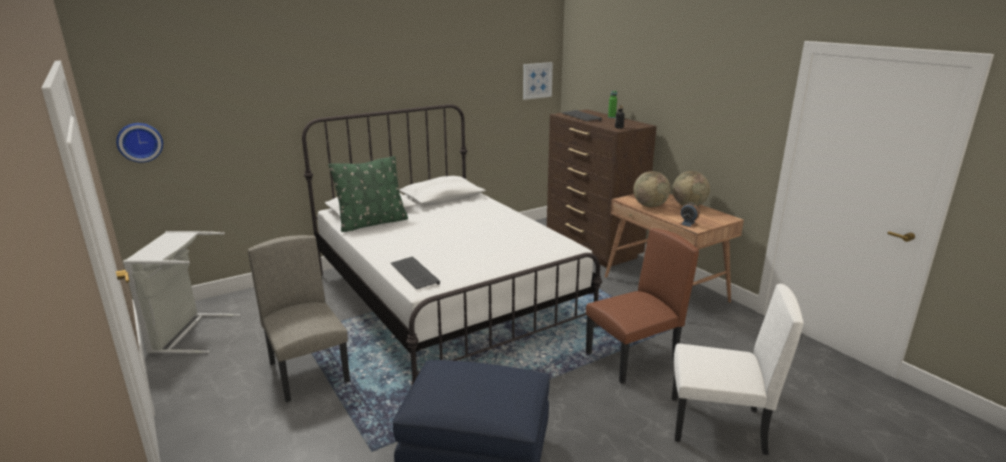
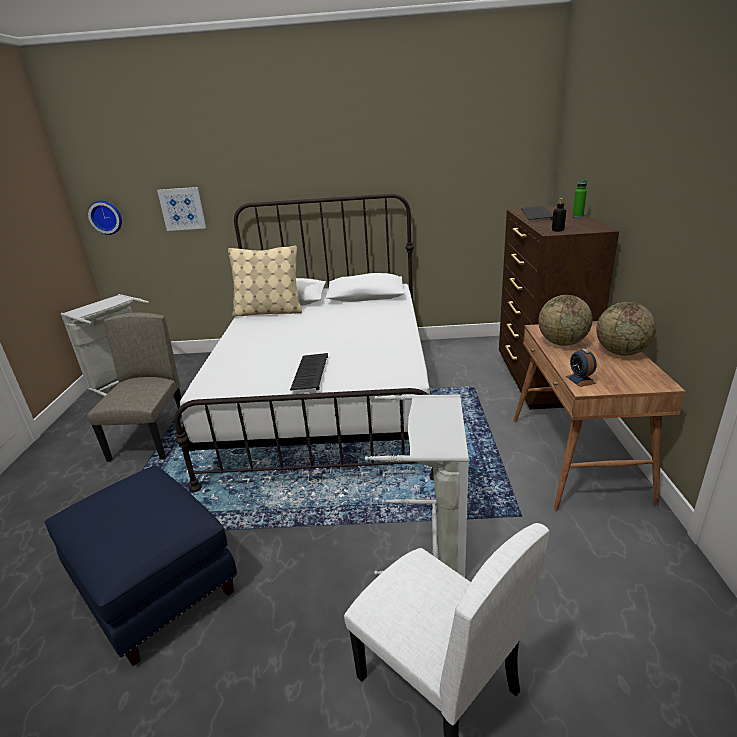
camera: 35 degrees right, 5 degrees up
green pillow [329,156,408,232] -> beige pillow [228,246,302,316]
keyboard [390,256,440,289] -> keyboard moved to [290,353,328,391]
picture [523,62,553,100] -> picture moved to [157,187,206,231]
brown chair [586,228,699,383] -> grey laundry basket [365,395,469,578]

